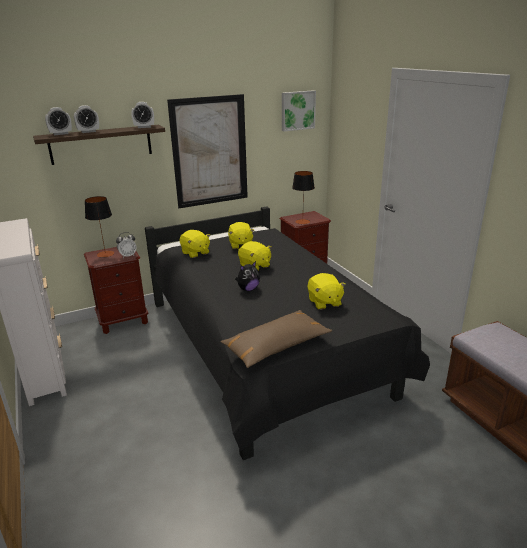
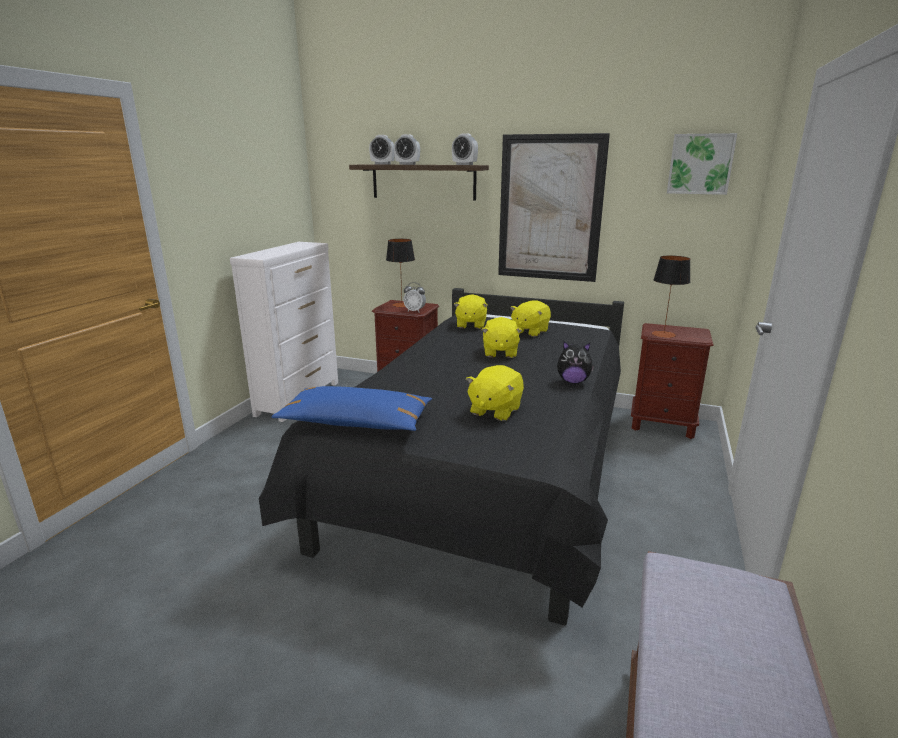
camera: 45 degrees right, 5 degrees down
brown pillow [221,310,332,368] -> blue pillow [272,386,432,431]
plush toy [235,261,260,291] -> plush toy moved to [557,342,594,384]

